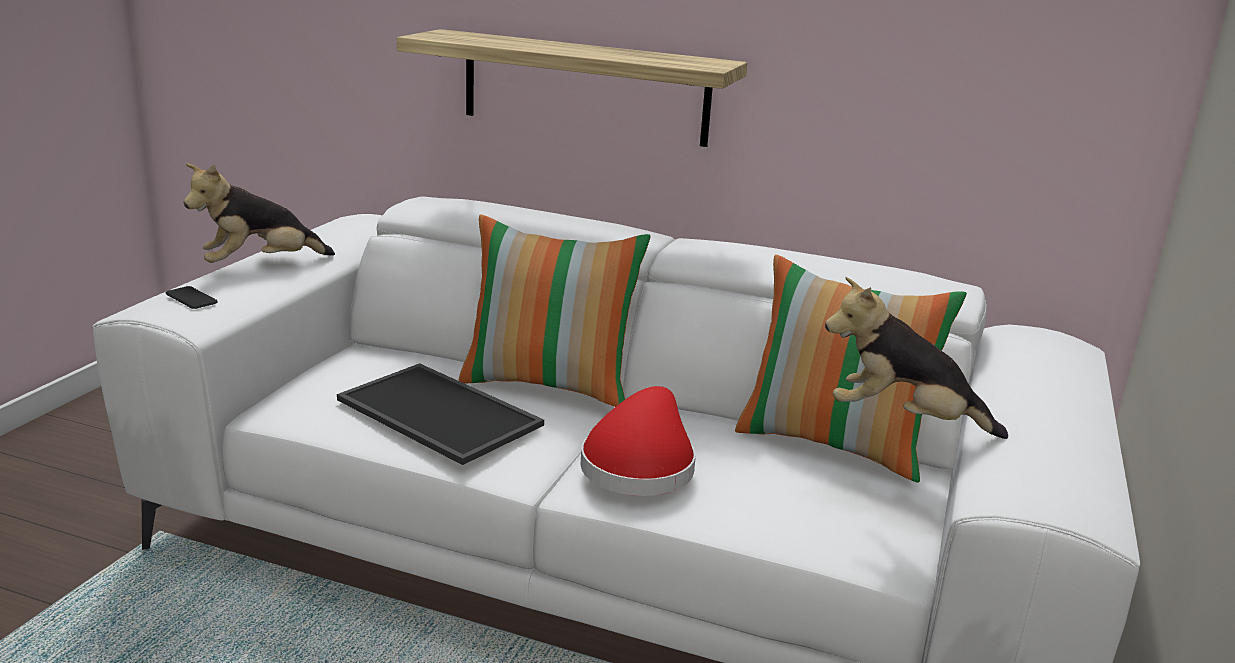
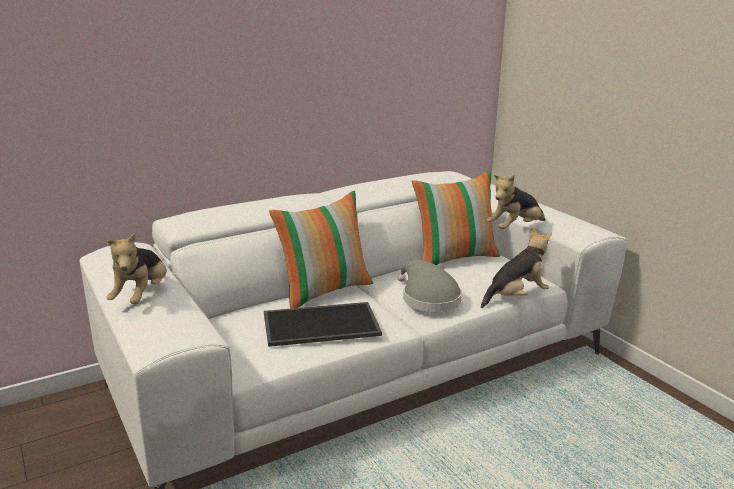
camera: 50 degrees left, 0 degrees up
phone [166,286,218,309] -> none
shelf [397,29,747,147] -> none
red hat [581,386,696,496] -> grey hat [397,259,462,312]
none -> plush toy [481,228,552,308]

